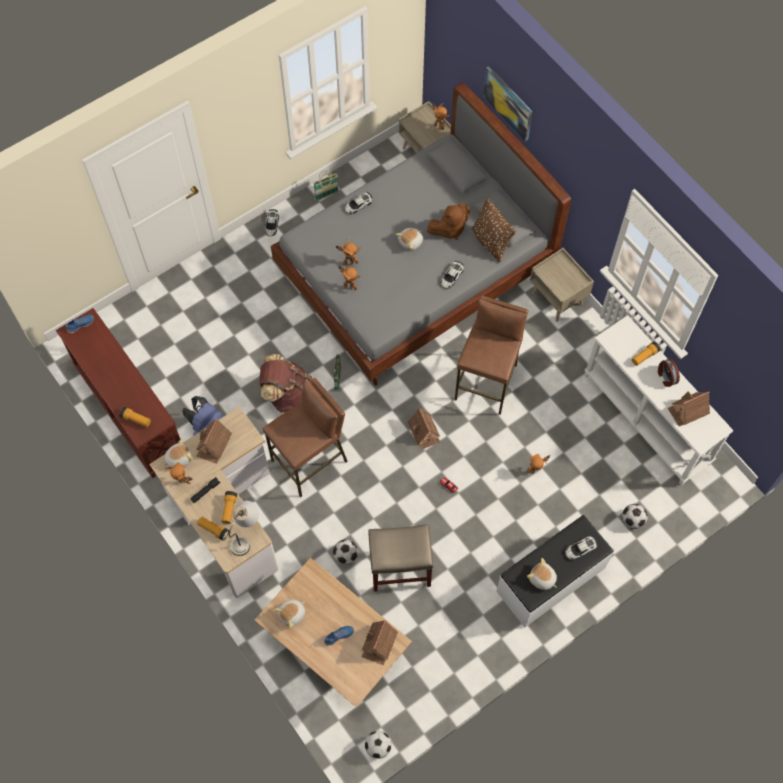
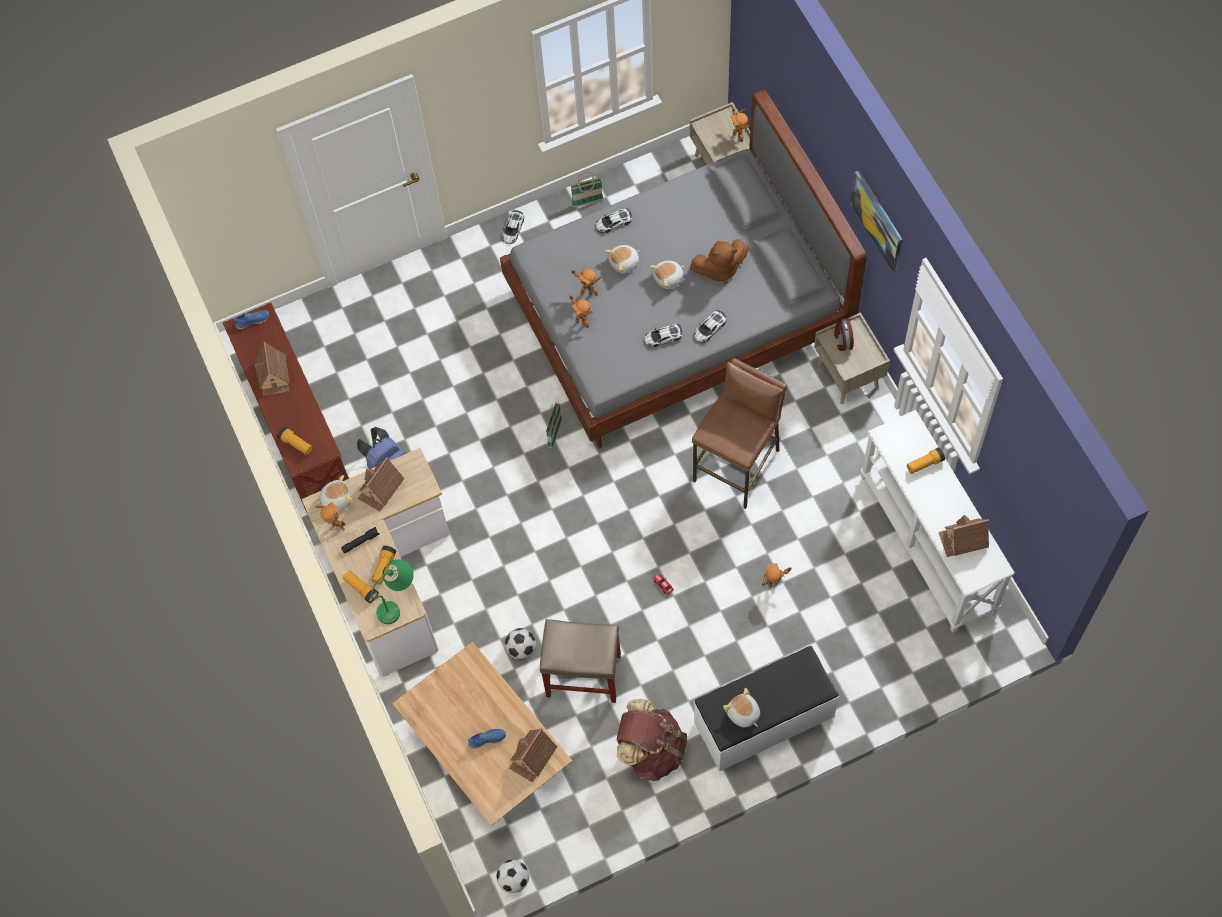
camera: 15 degrees right, 0 degrees up
grey table lamp [229,501,259,556] -> green table lamp [371,559,414,624]
brown backpack [259,354,312,413] -> brown backpack moved to [617,699,687,781]
brown stool [263,378,348,497] -> none
plush toy [274,599,305,628] -> plush toy moved to [605,245,640,274]
toy house [408,407,440,450] -> toy house moved to [254,342,290,396]
brown pillow [472,198,516,262] -> none
picture [483,66,533,141] -> picture moved to [850,171,903,272]
toy car [565,536,598,560] -> toy car moved to [644,324,682,347]
football [622,504,648,529] -> none
alarm clock [658,359,680,387] -> alarm clock moved to [834,318,854,351]

